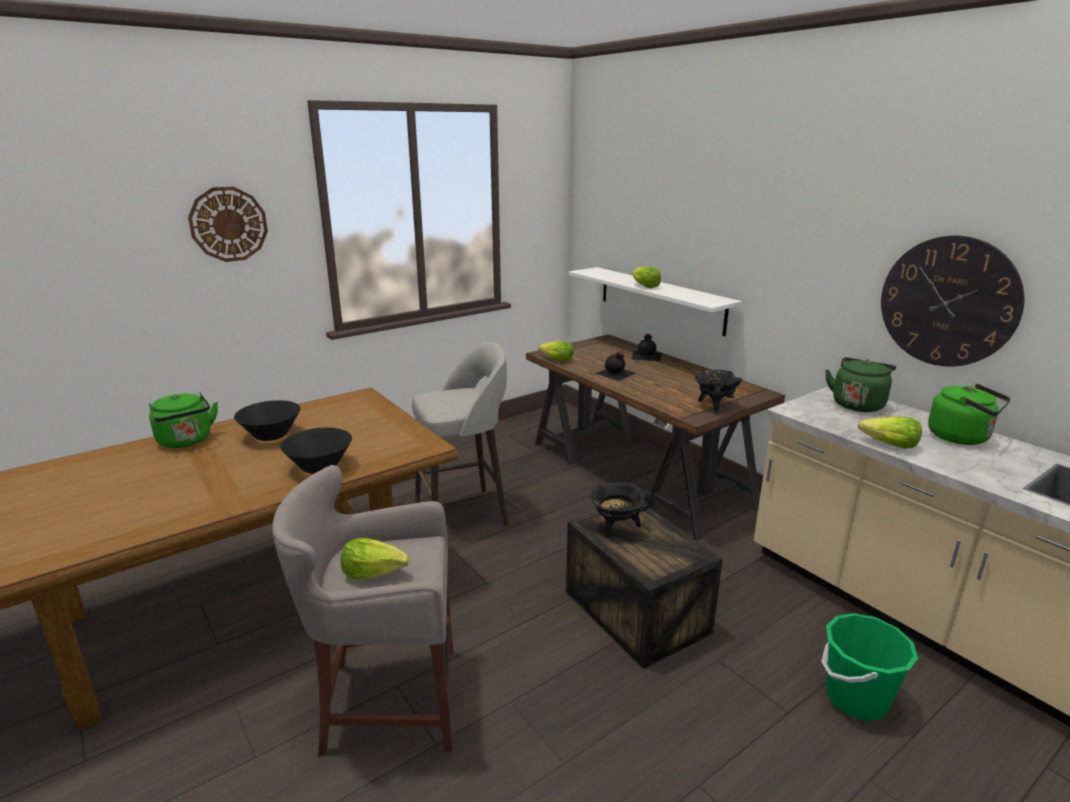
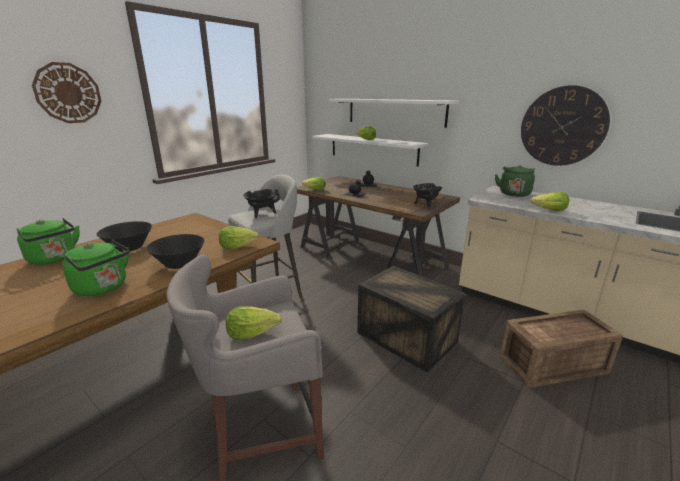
camera: 15 degrees left, 0 degrees up
black cooking pot [590,482,651,537] -> black cooking pot moved to [243,189,280,218]
green bucket [821,613,918,721] -> crate [500,310,623,388]
green kettle [928,384,1011,445] -> green kettle moved to [62,239,129,296]
none -> lettuce [219,226,259,249]
none -> white shelf [329,99,459,128]

